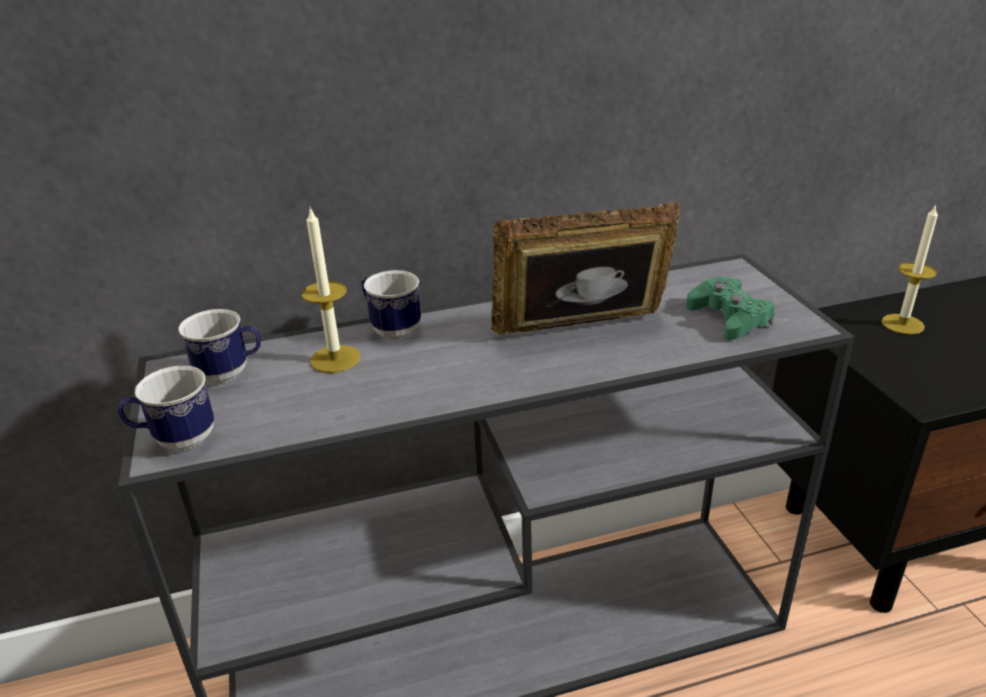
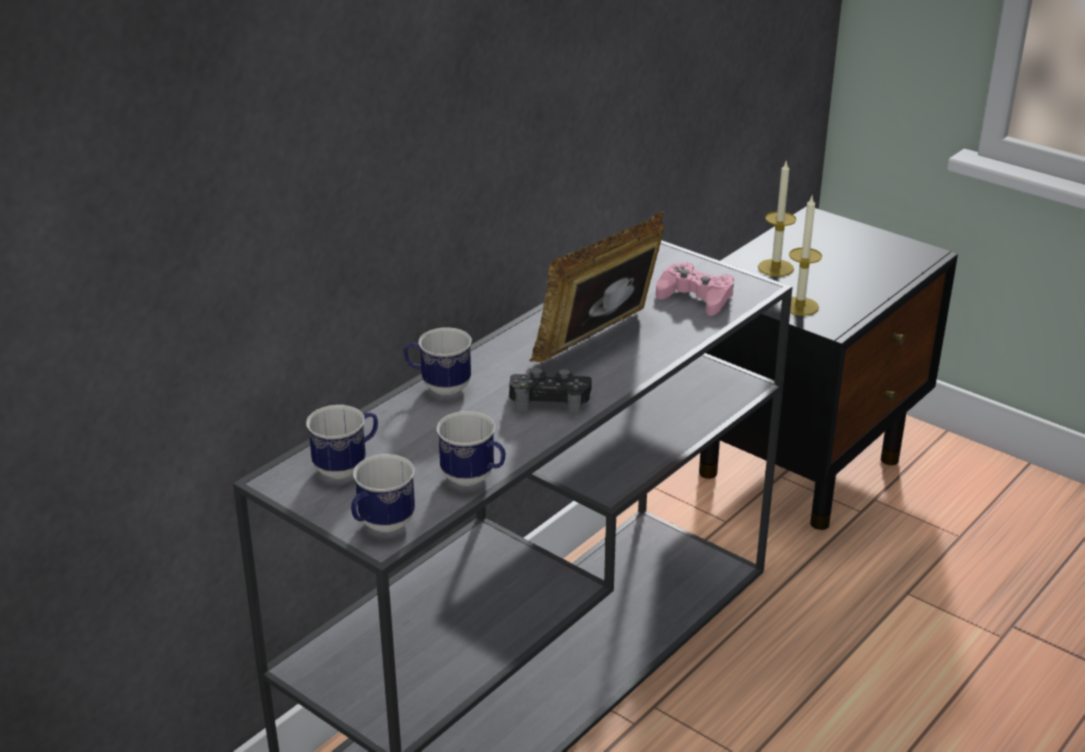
camera: 35 degrees left, 0 degrees up
candle [302,206,361,373] -> candle moved to [781,196,822,316]
green game controller [686,277,775,341] -> pink game controller [656,262,734,316]
none -> mug [437,411,506,486]
none -> black game controller [509,368,592,415]

